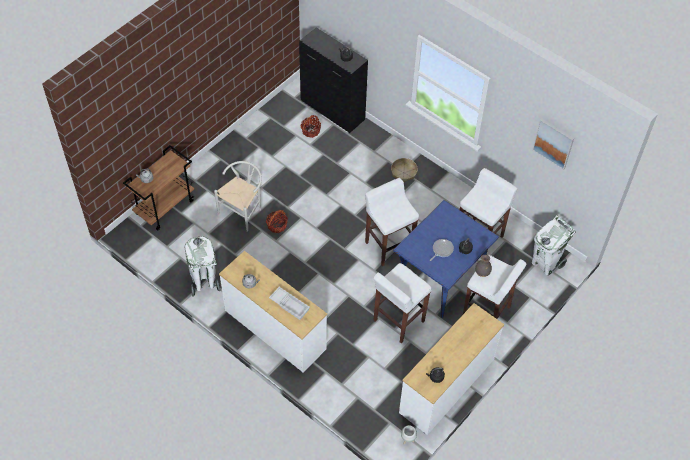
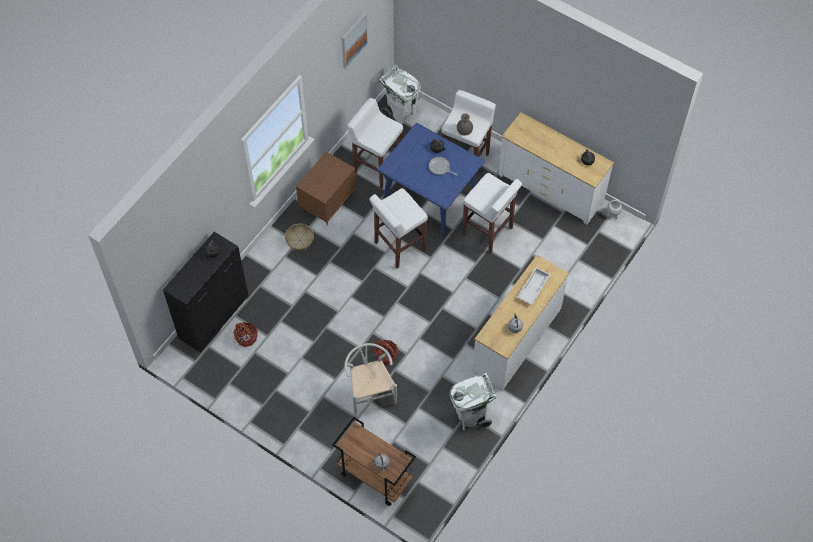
camera: 95 degrees left, 5 degrees up
white chair [214,161,262,232] -> white chair turned 45 degrees clockwise [344,343,397,415]
none -> brown nightstand [296,152,356,225]

